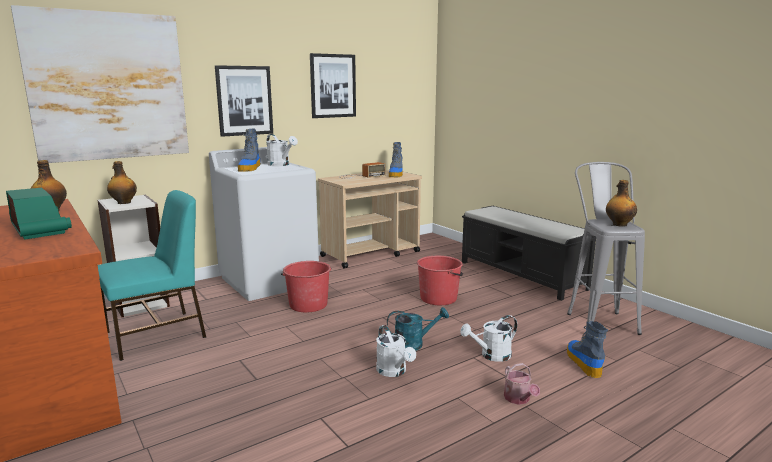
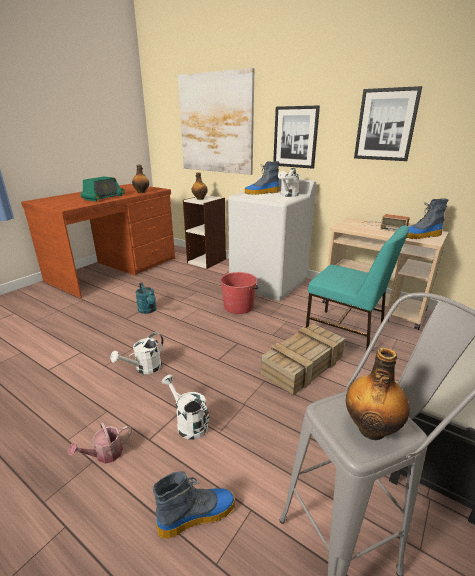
camera: 70 degrees right, 10 degrees up
turquoise chair [98,190,206,361] -> turquoise chair moved to [306,226,409,350]
turquoise watering can [387,307,449,351] -> turquoise watering can moved to [135,283,157,314]
red bucket [417,256,463,305] -> crate [261,324,345,395]

